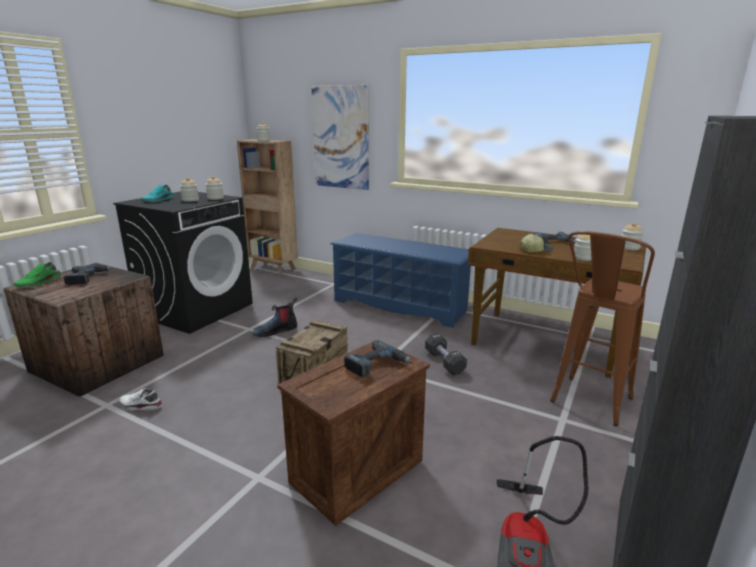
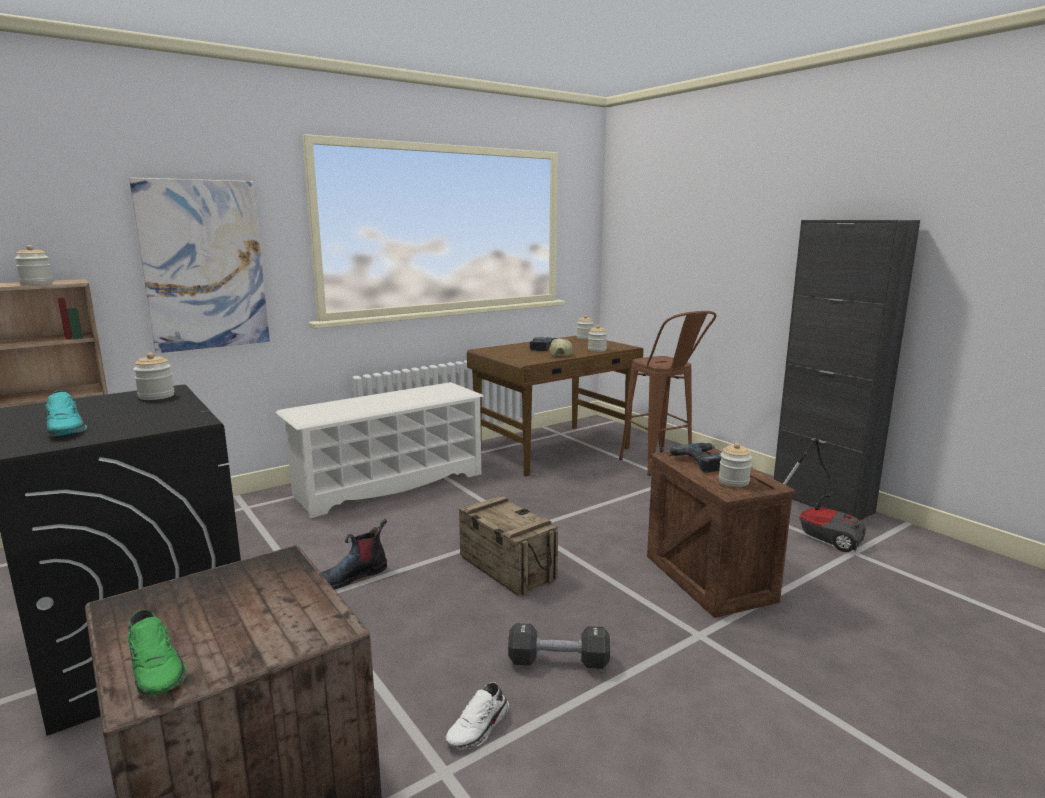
camera: 65 degrees left, 5 degrees down
power drill [63,265,112,285] -> none
jar [180,178,199,202] -> jar moved to [719,443,752,487]
boot [252,297,297,337] -> boot turned 60 degrees clockwise [321,519,387,589]
blue shoe rack [331,233,471,328] -> white shoe rack [276,382,484,518]
black dumbbell [425,333,467,375] -> black dumbbell moved to [508,623,610,669]

